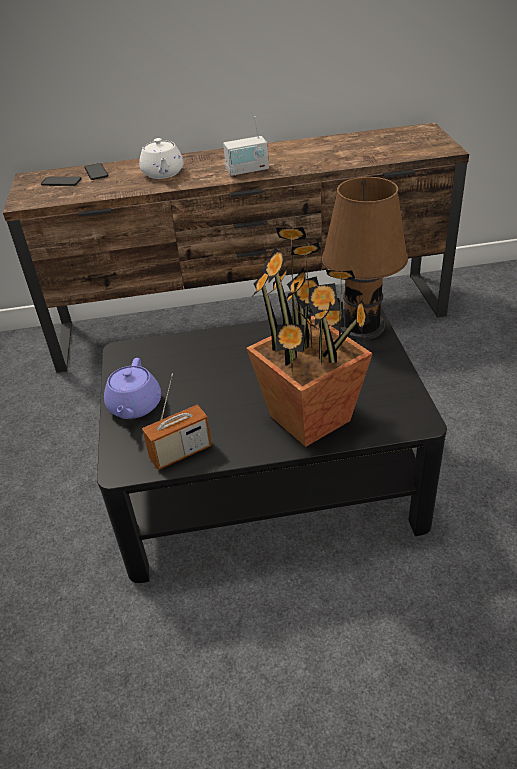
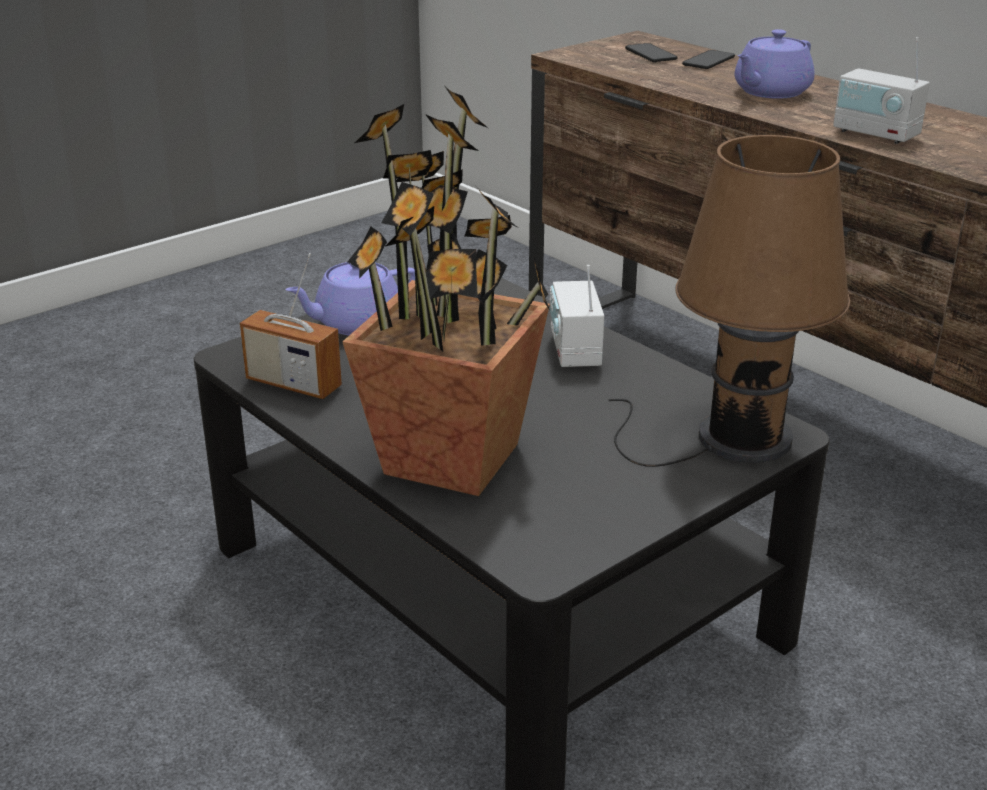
camera: 55 degrees right, 10 degrees down
white teapot [139,138,184,179] -> purple teapot [735,29,814,99]
none -> radio [550,265,604,367]

